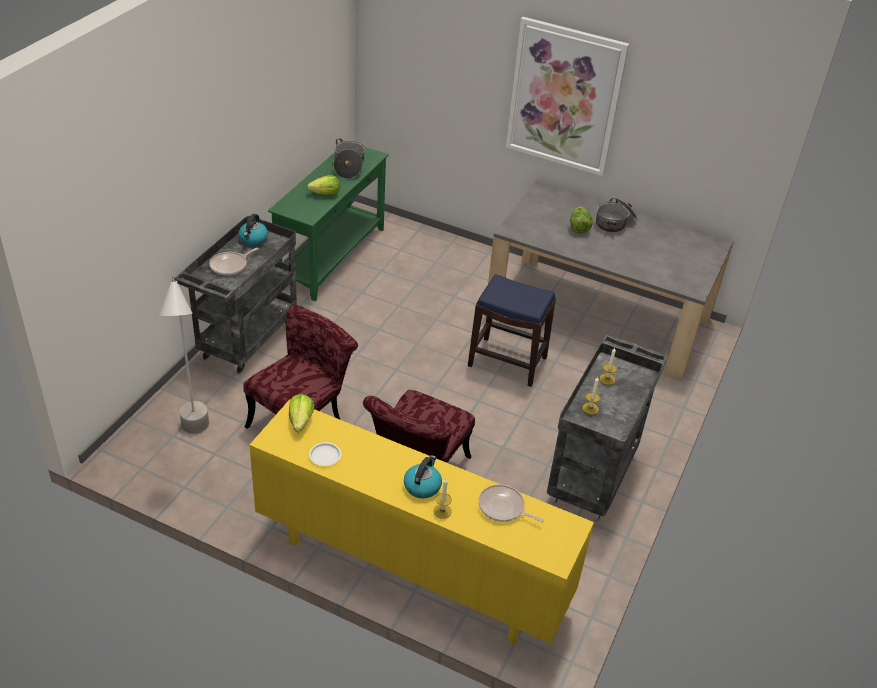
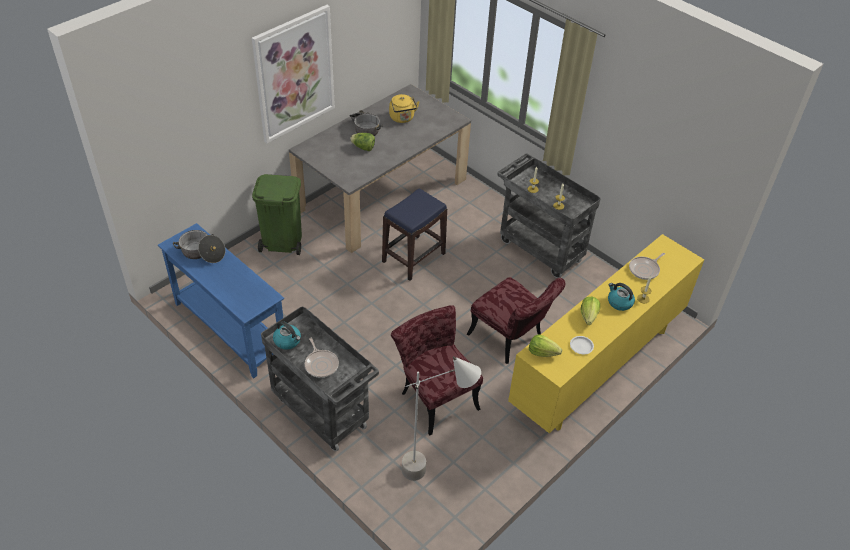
camera: 70 degrees left, 5 degrees up
green console table [268,147,389,301] -> blue console table [158,223,284,379]
lettuce [307,176,340,195] -> lettuce moved to [581,297,600,325]
none -> green trash can [252,174,302,255]
none -> yellow kettle [389,94,419,123]

